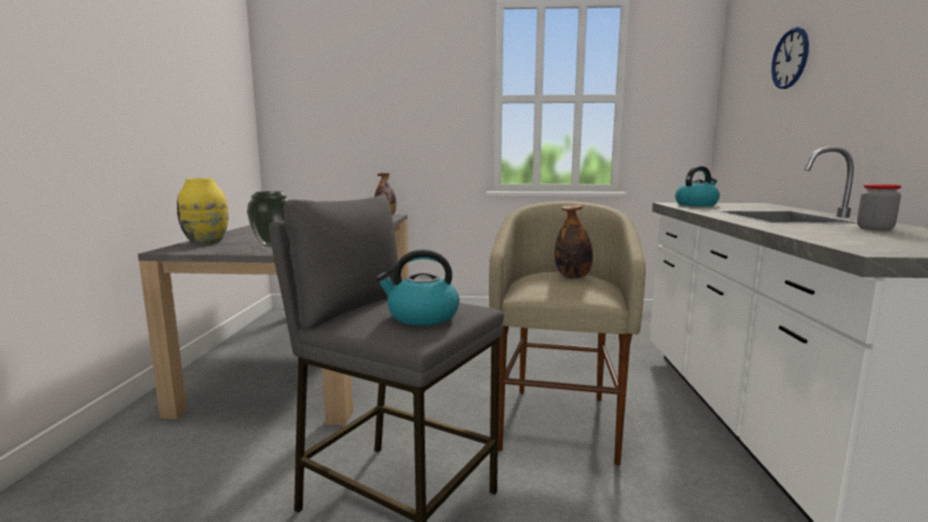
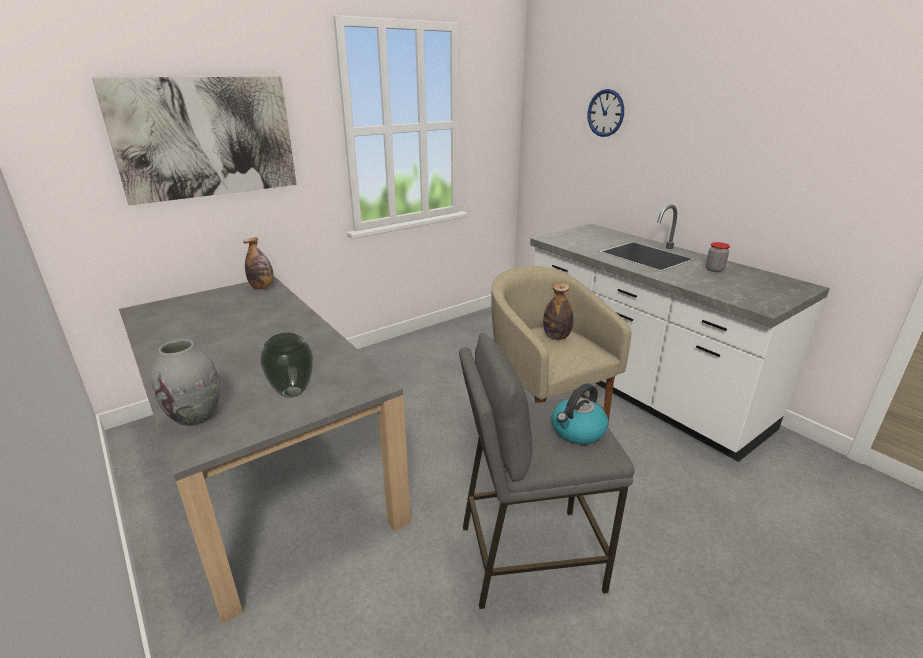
camera: 40 degrees left, 15 degrees up
yellow vase [177,178,229,245] -> grey vase [151,339,220,426]
kettle [675,166,720,207] -> none
none -> picture [92,76,297,205]

